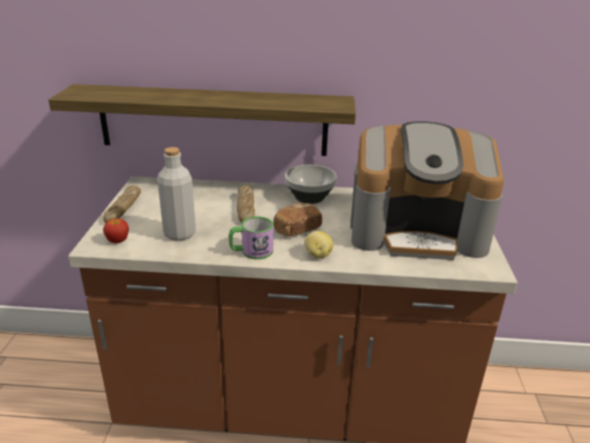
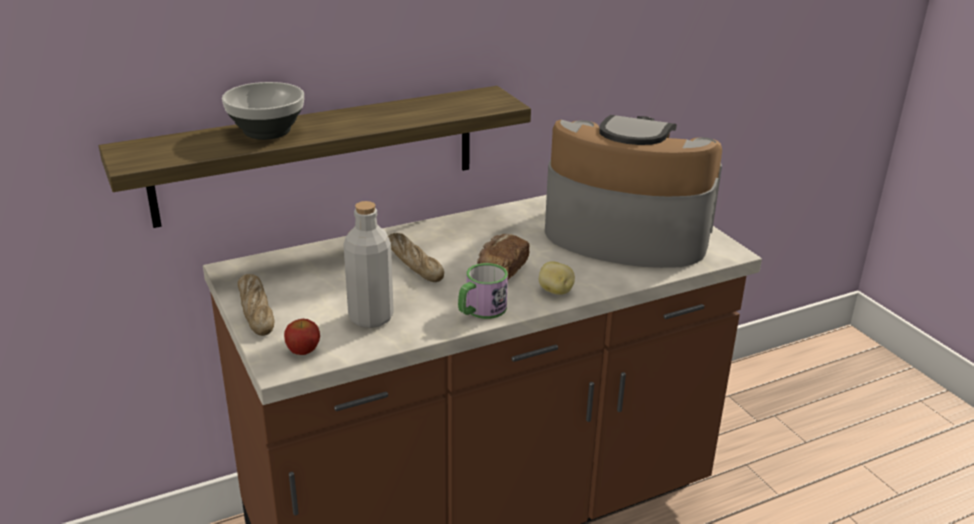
camera: 30 degrees left, 0 degrees up
bowl [285,165,337,204] -> bowl moved to [222,82,304,140]
coffee machine [351,121,504,260] -> coffee machine turned 135 degrees counterclockwise [545,115,722,268]

